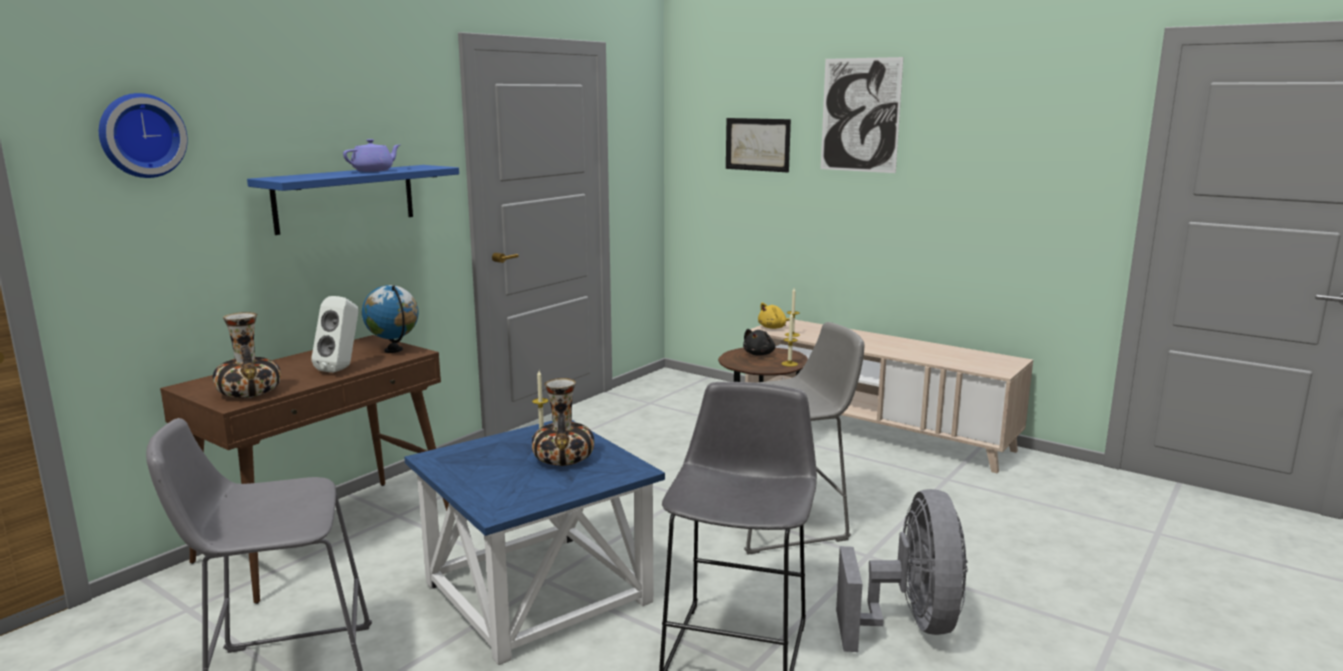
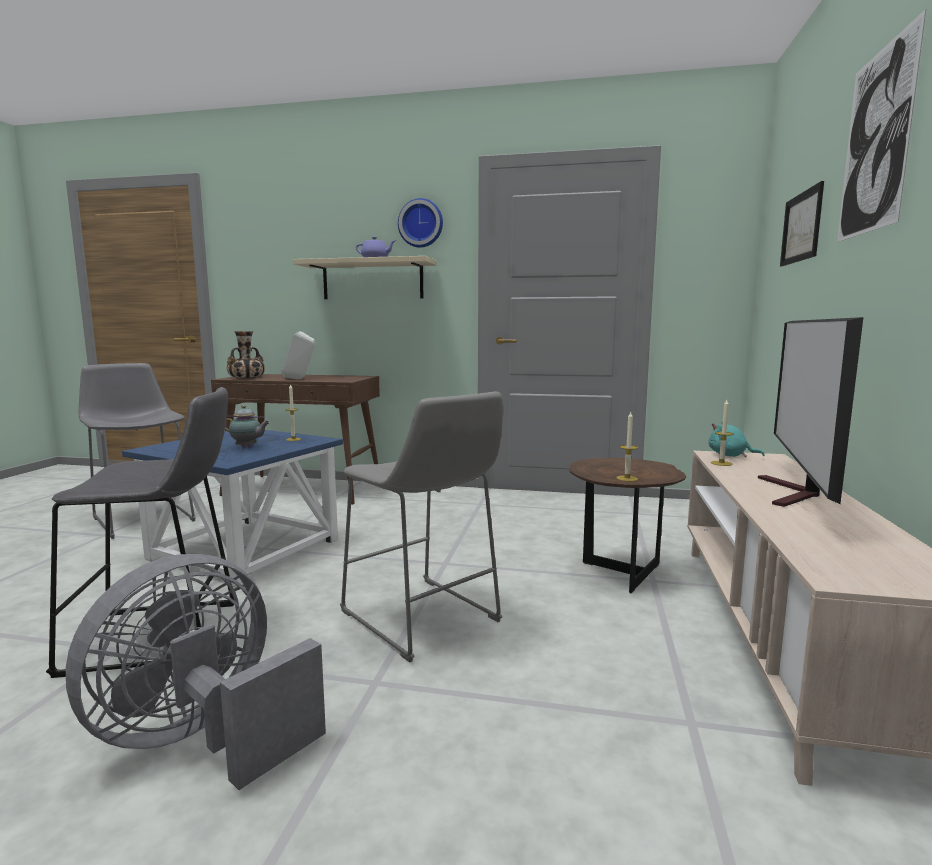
camera: 65 degrees right, 5 degrees down
wall clock [99,93,188,178] -> wall clock moved to [398,198,443,247]
blue shelf [247,165,459,235] -> beige shelf [293,256,436,299]
globe [362,285,418,353] -> none
vase [532,378,594,466] -> teapot [225,405,270,448]
black plush toy [743,329,775,355] -> none
yellow plush toy [758,302,790,329] -> turquoise plush toy [708,421,765,457]
grey fan [836,489,968,652] -> grey fan turned 150 degrees clockwise [66,554,326,790]
none -> television [758,317,863,507]

